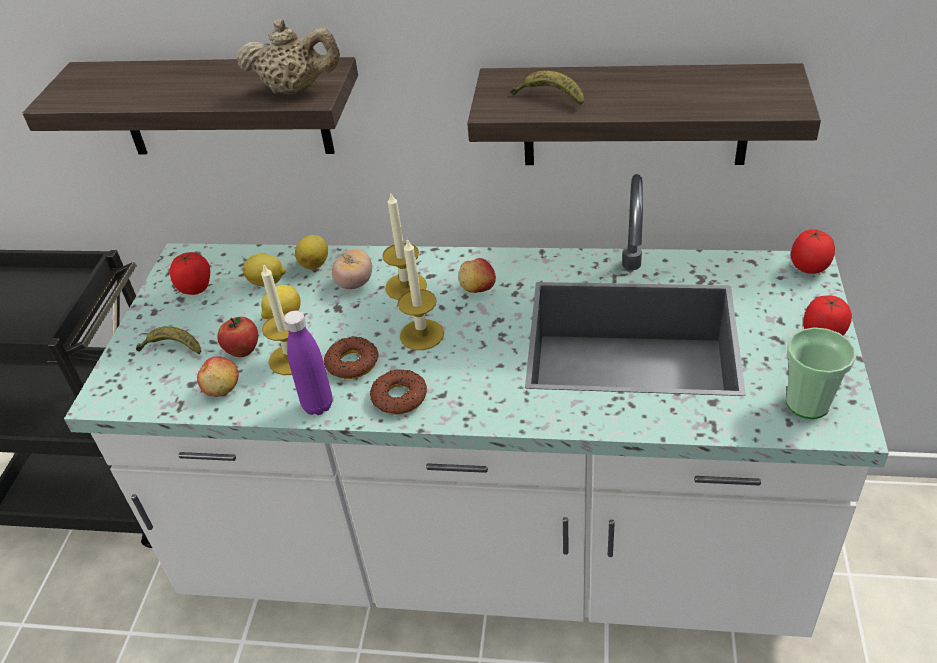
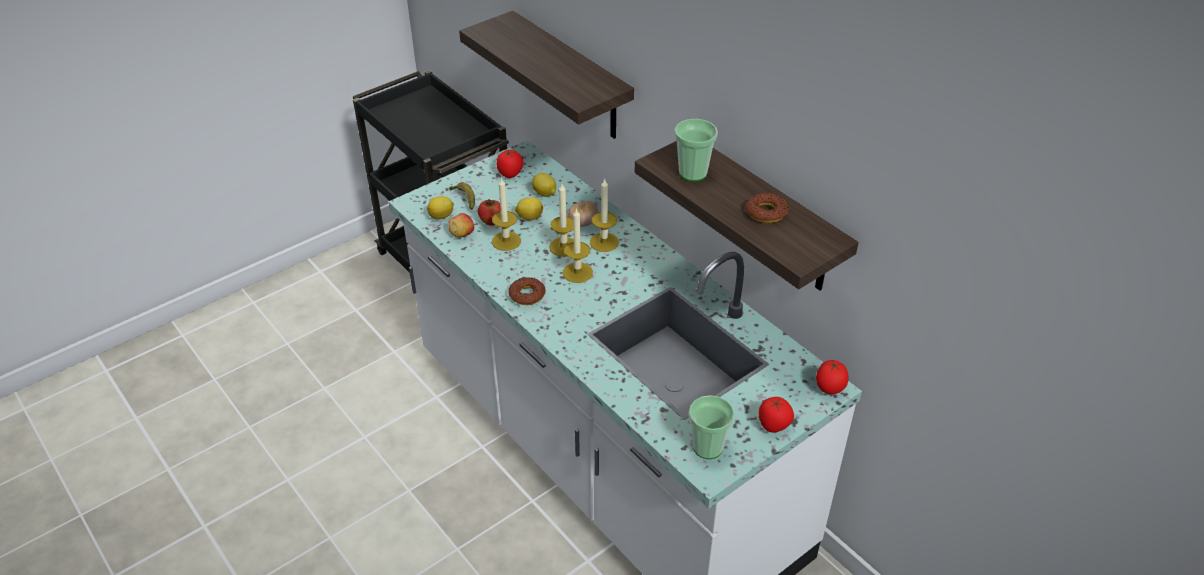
camera: 40 degrees right, 0 degrees up
beige teapot [236,19,340,94] -> none
purple bottle [284,310,333,415] -> none
lemon [295,235,328,270] -> lemon moved to [427,196,454,220]
donut [324,337,379,379] -> donut moved to [746,193,788,223]
apple [459,258,496,293] -> none
banana [511,71,584,105] -> cup [674,119,718,182]
none -> candle [549,184,574,257]

